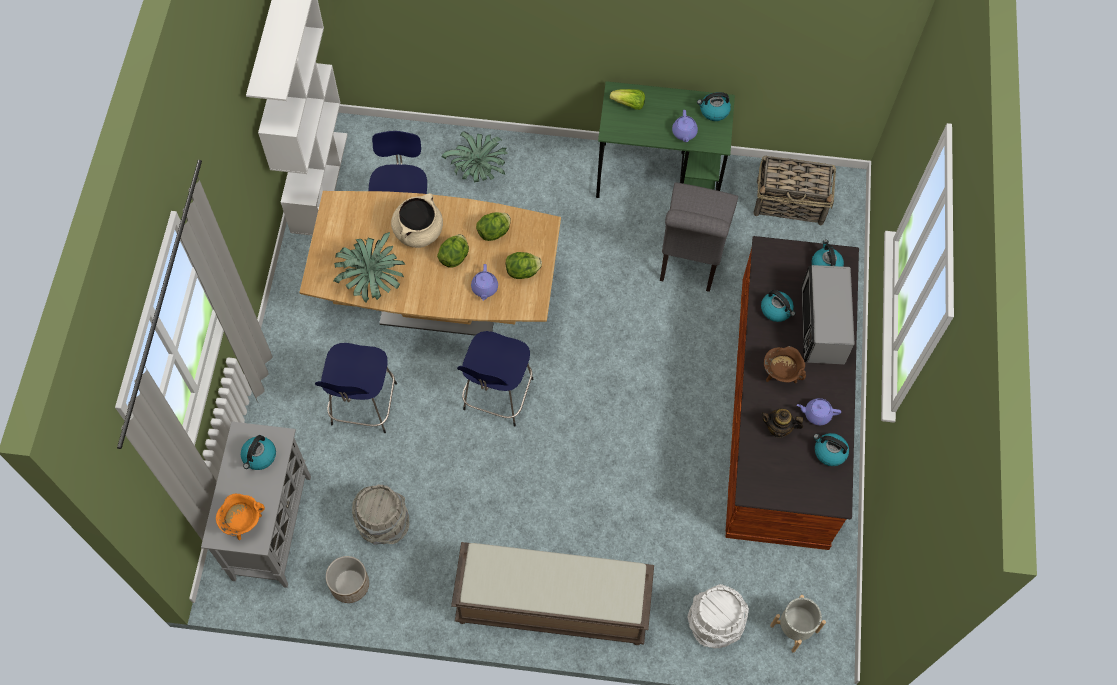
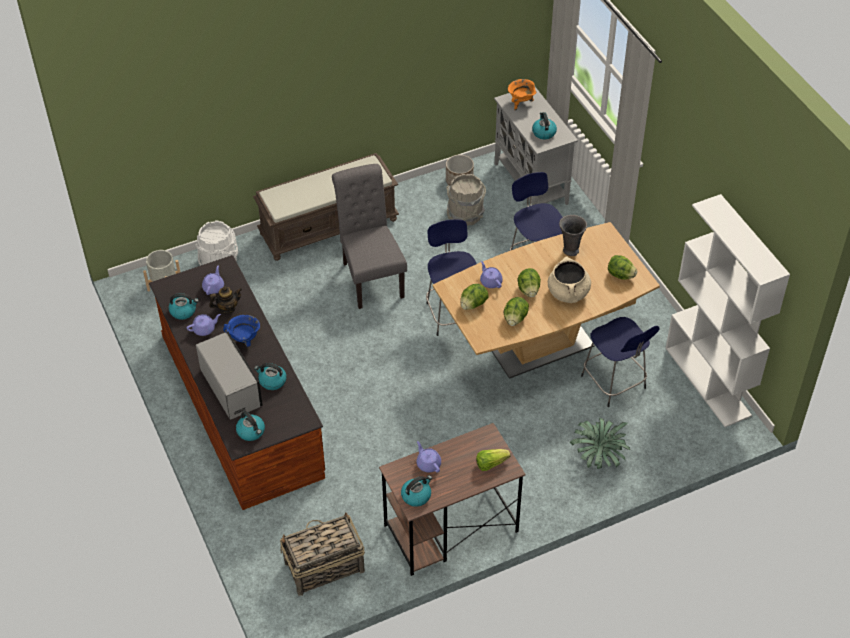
camera: 150 degrees right, 15 degrees down
potted plant [334,232,405,303] -> grey vase [559,215,587,256]
green desk [596,81,735,198] -> brown desk [379,423,526,576]
grey chair [660,182,738,292] -> grey chair moved to [332,164,407,309]
brown cooking pot [764,346,806,384] -> blue cooking pot [223,315,260,347]
none -> purple teapot [202,266,224,295]
none -> lettuce [608,255,637,280]

